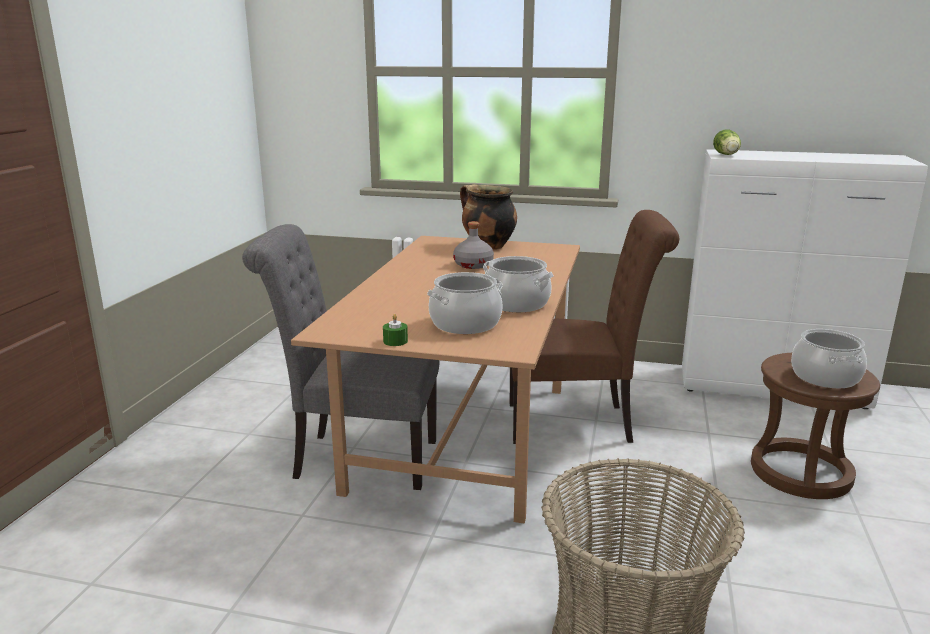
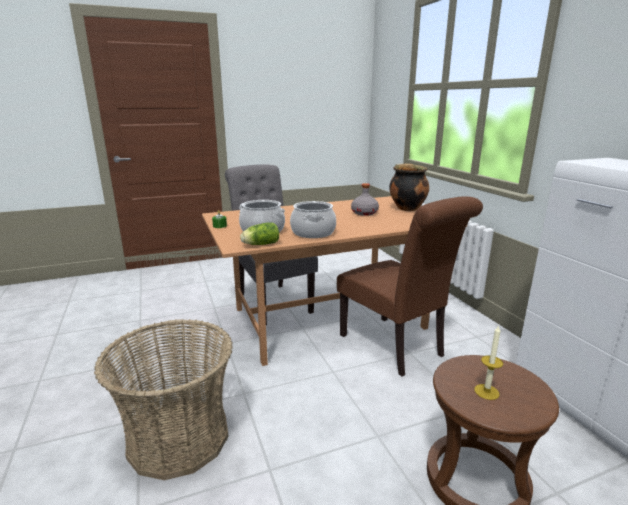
camera: 55 degrees right, 0 degrees up
lettuce [713,129,741,155] -> lettuce moved to [240,222,279,245]
cooking pot [791,329,867,388] -> candle [474,325,503,400]

